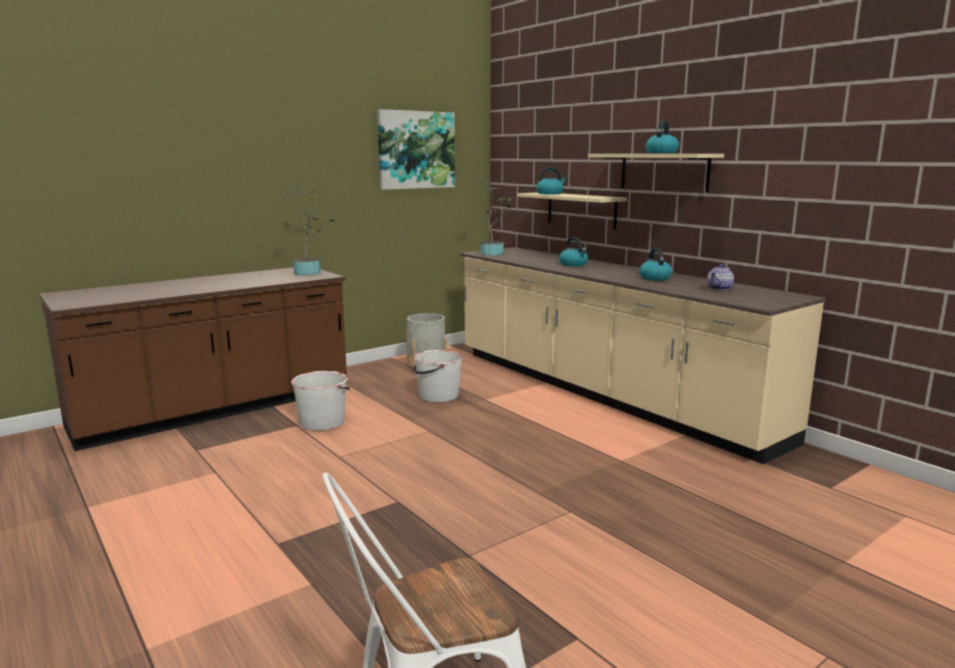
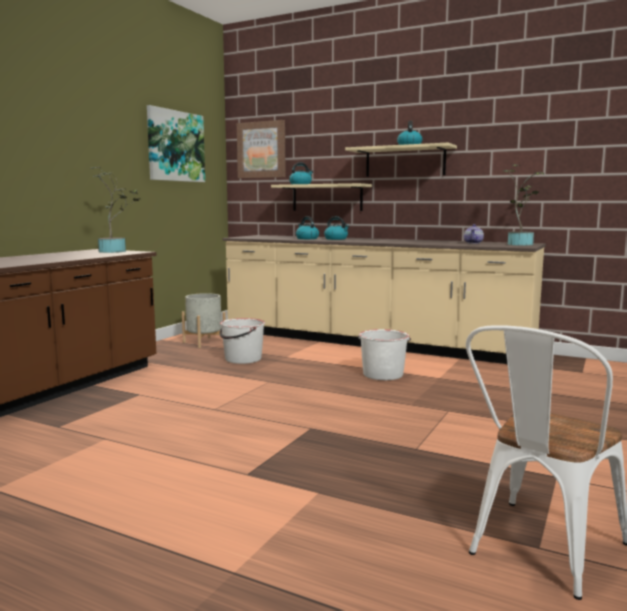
camera: 25 degrees left, 5 degrees down
white bucket [291,371,350,431] -> white bucket moved to [358,329,411,380]
potted plant [477,179,514,256] -> potted plant moved to [503,164,545,246]
kettle [639,248,672,281] -> kettle moved to [296,216,319,239]
none -> picture [237,120,286,178]

